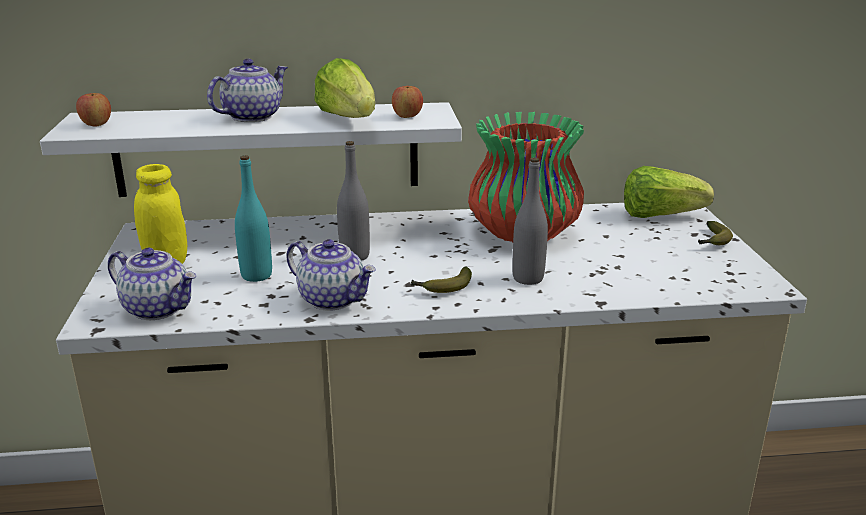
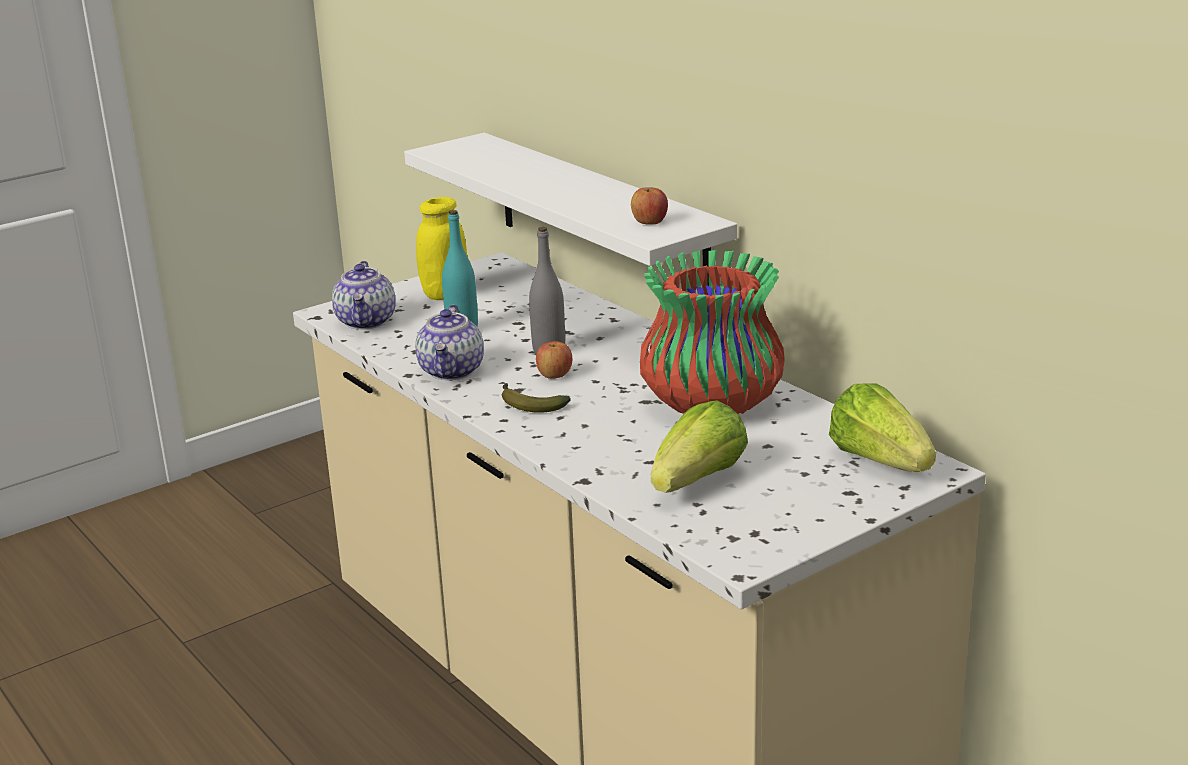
camera: 60 degrees right, 0 degrees up
apple [76,93,111,126] -> apple moved to [536,341,572,379]
teapot [207,59,288,122] -> none
lettuce [314,58,375,118] -> lettuce moved to [651,401,748,493]
grey bottle [512,158,548,285] -> none
banana [698,221,733,245] -> none

